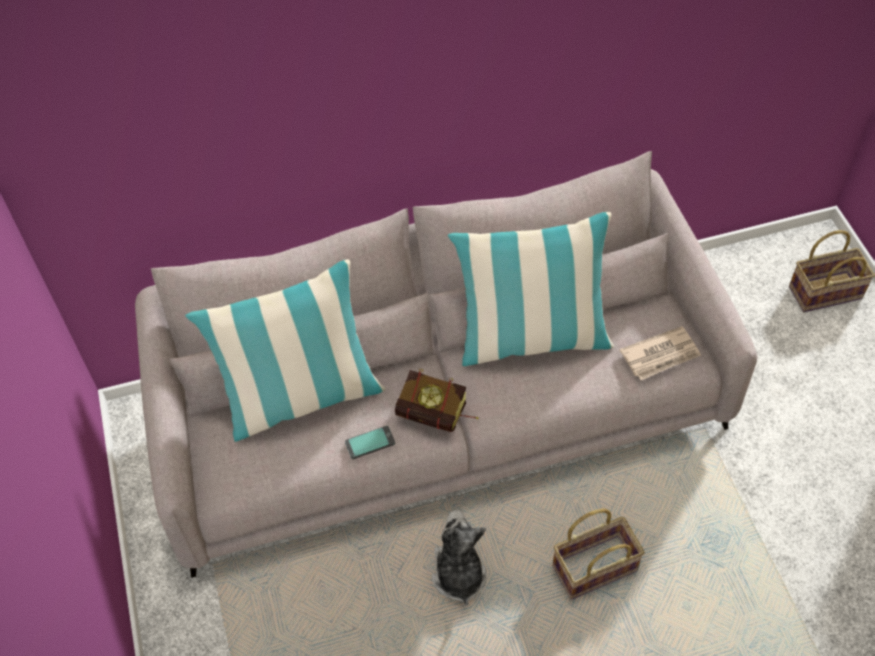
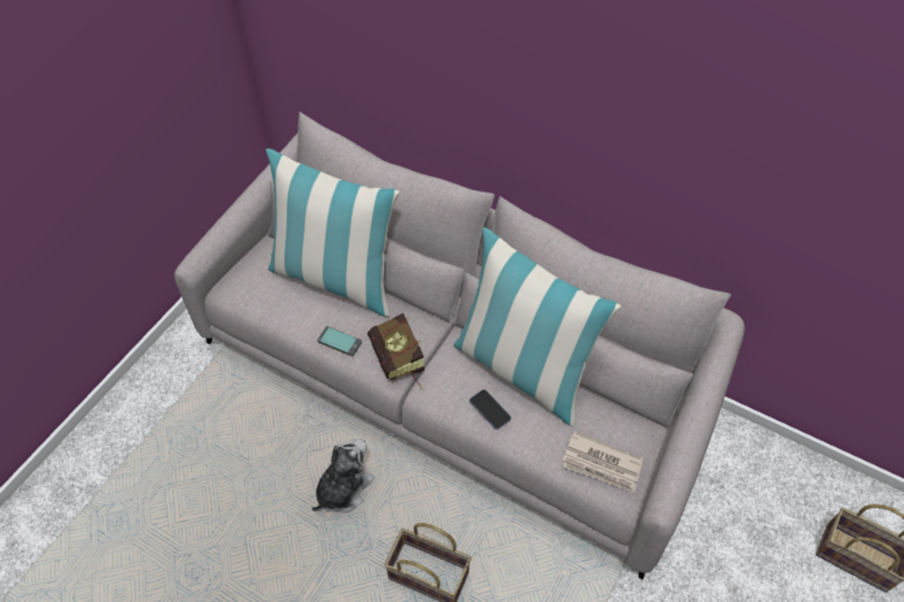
camera: 45 degrees right, 0 degrees up
none -> phone [469,389,511,430]

